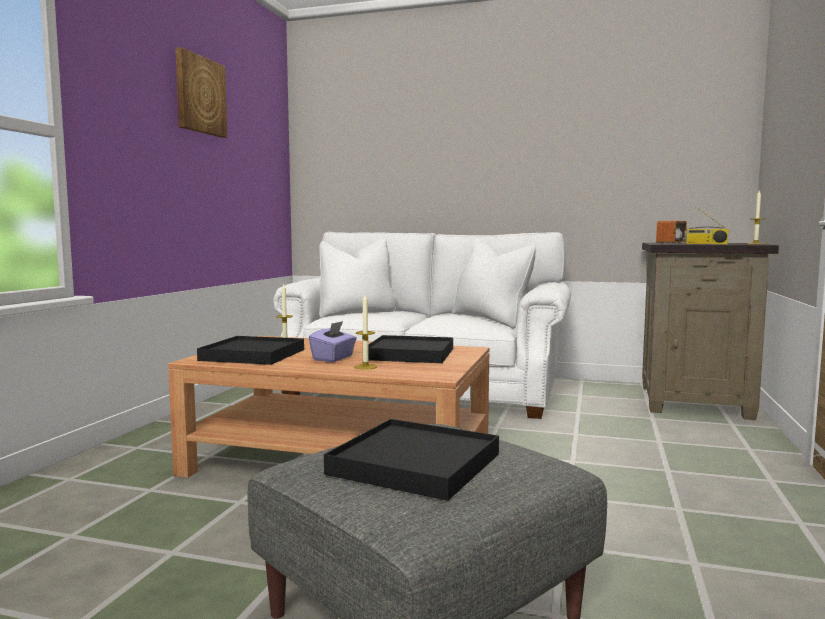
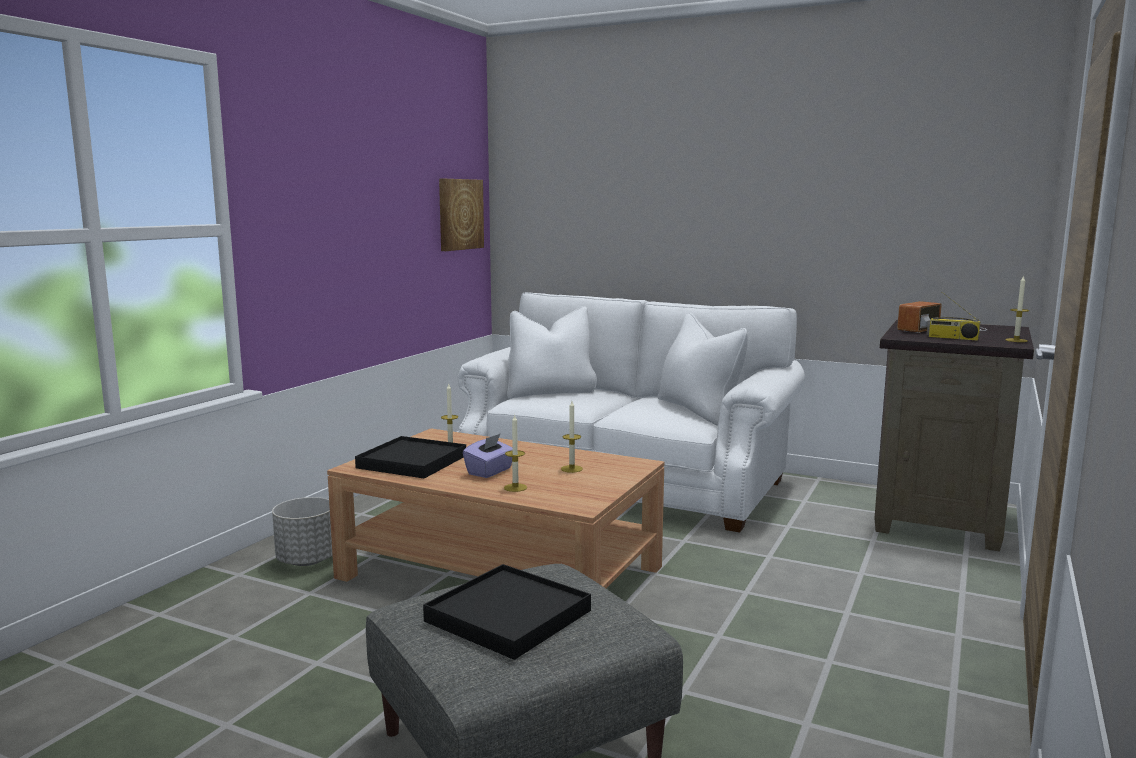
camera: 10 degrees right, 5 degrees up
picture [176,47,227,138] -> picture moved to [439,179,484,251]
black tray [368,335,453,363] -> candle [561,401,583,473]
none -> grey planter [272,497,333,566]

